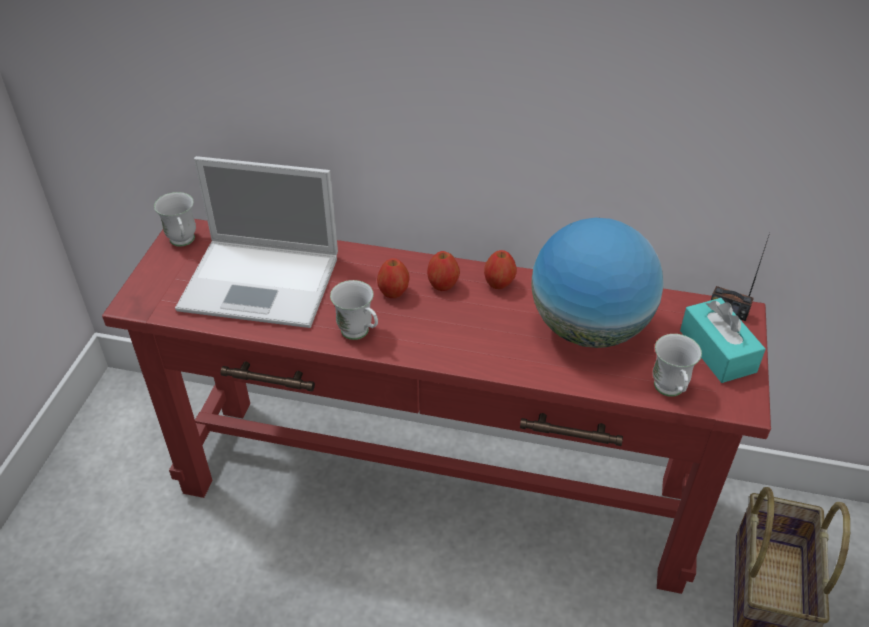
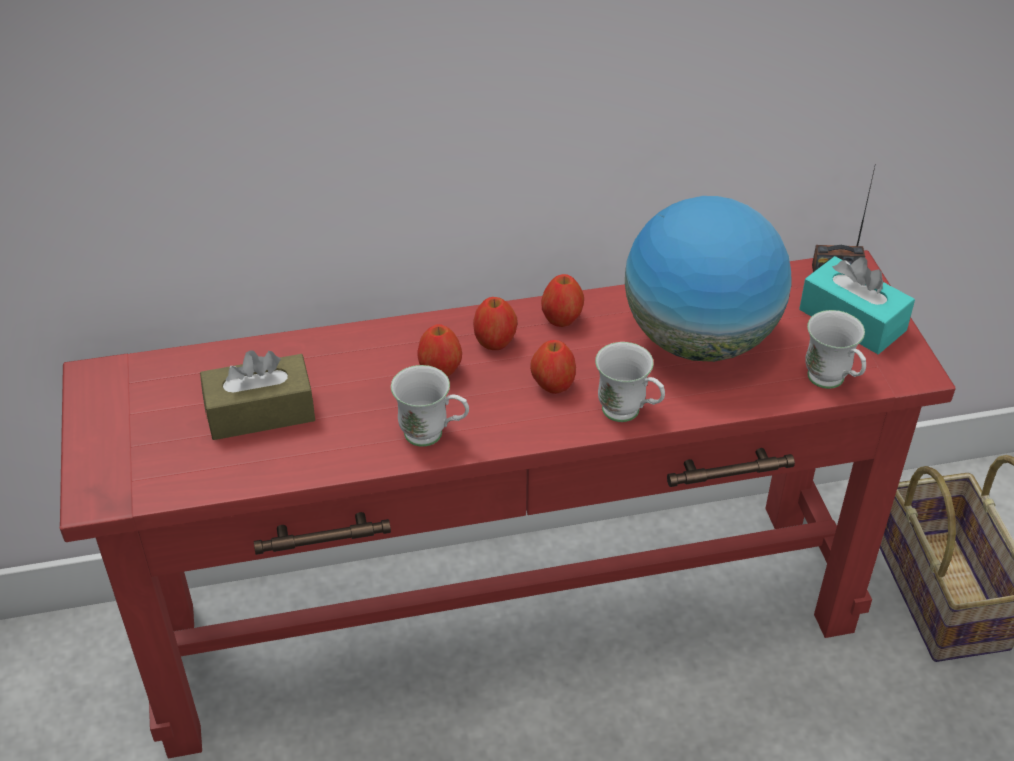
camera: 25 degrees left, 0 degrees up
white mug [154,192,196,247] -> white mug moved to [595,342,665,422]
laptop [175,156,338,328] -> brown tissue box [200,350,315,440]
none -> apple [530,340,576,394]

